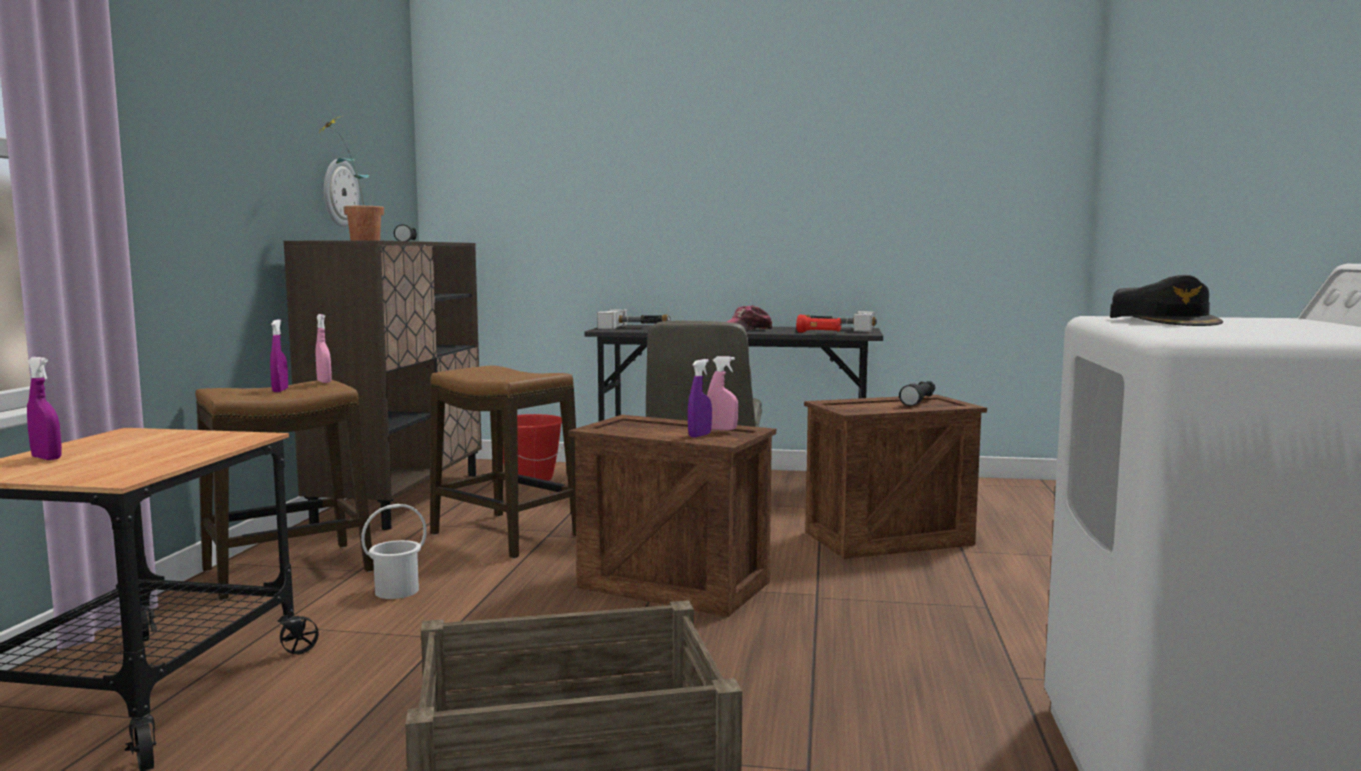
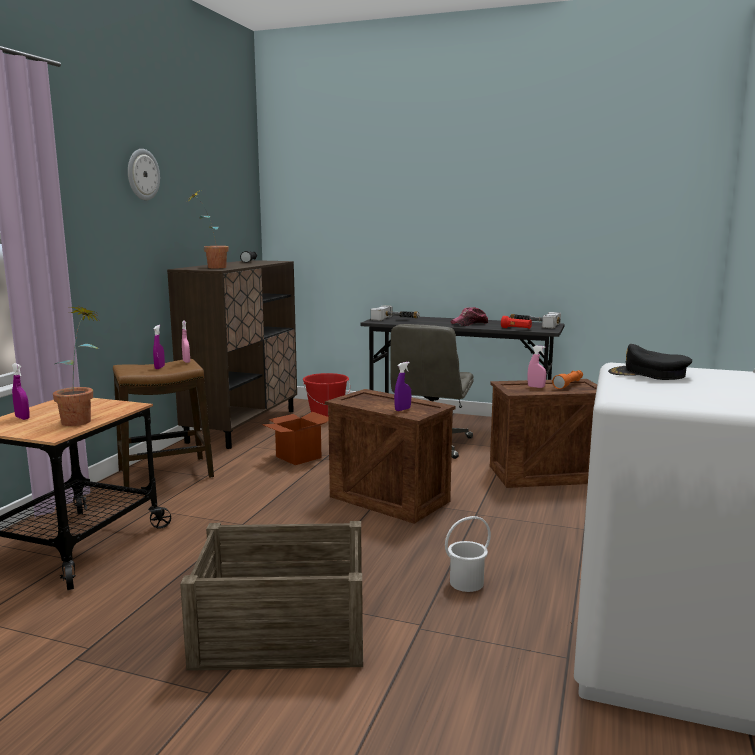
camera: 10 degrees right, 5 degrees up
wall clock [324,159,359,227] -> wall clock moved to [128,149,160,200]
white bucket [361,504,427,599] -> white bucket moved to [445,516,491,592]
stool [430,365,576,559] -> cardboard box [262,412,328,465]
pink spray bottle [707,356,738,430] -> pink spray bottle moved to [527,345,546,388]
black flashlight [899,381,935,406] -> orange flashlight [552,370,583,389]
black cap [1110,275,1223,326] -> black cap turned 105 degrees clockwise [608,344,692,380]
none -> potted plant [53,305,99,426]

